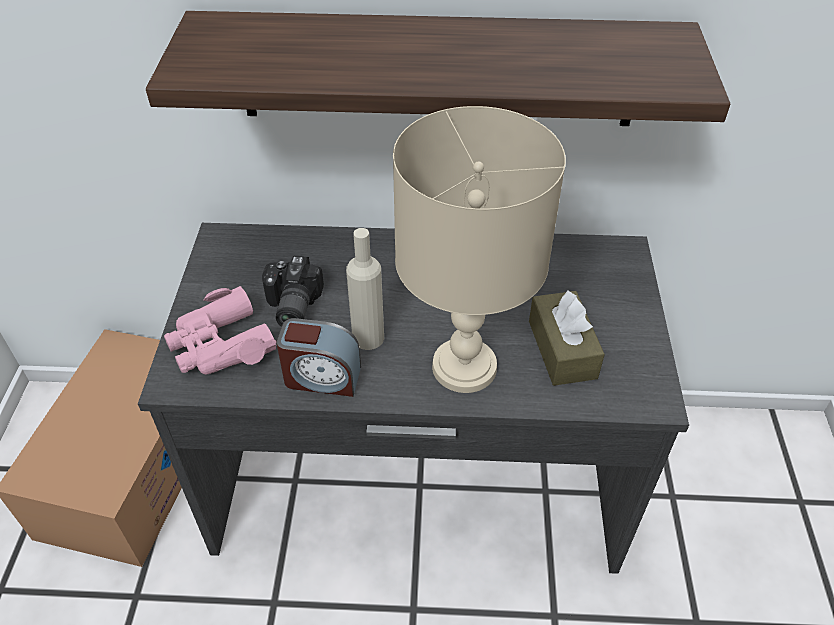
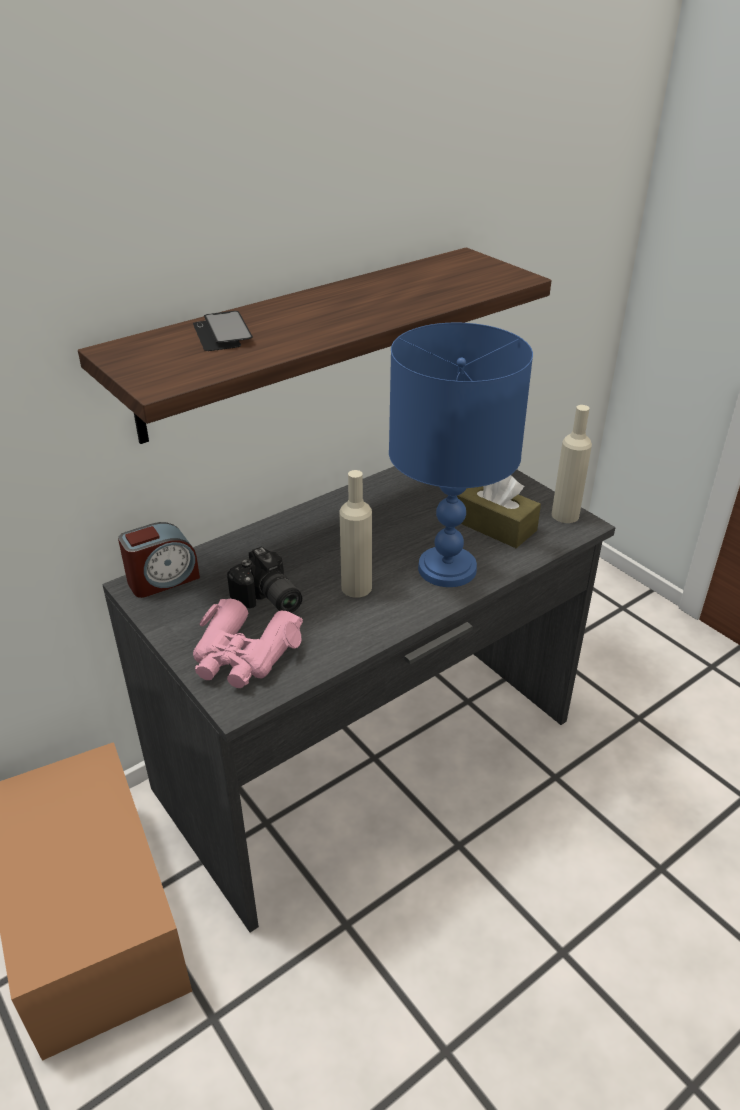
camera: 40 degrees left, 10 degrees down
alarm clock [276,318,361,397] -> alarm clock moved to [118,522,200,598]
beige table lamp [393,106,566,393] -> blue table lamp [389,323,533,587]
none -> phone [193,311,253,351]
none -> beige bottle [552,405,592,523]

